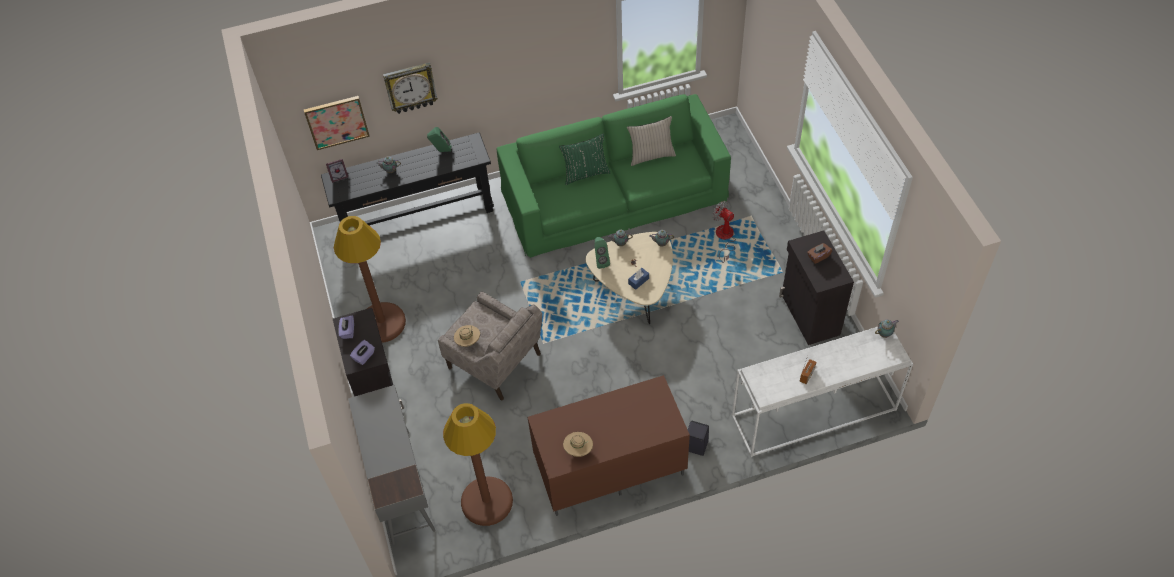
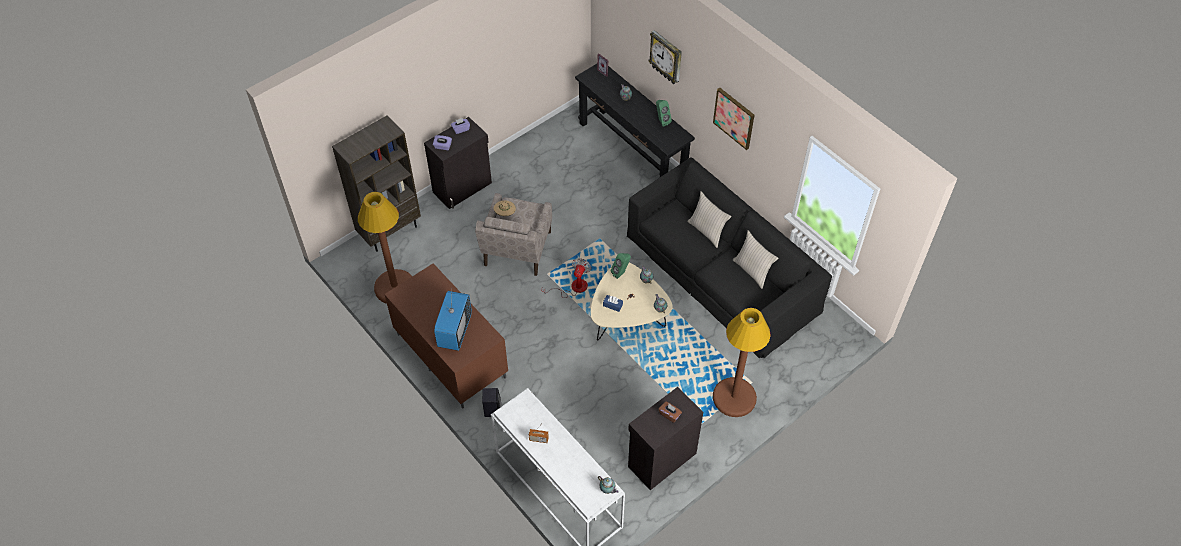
camera: 65 degrees right, 0 degrees up
picture [304,96,370,150] -> picture moved to [713,87,754,150]
brown floor lamp [334,216,406,343] -> brown floor lamp moved to [713,308,771,417]
grey desk [348,385,436,545] -> brown bookcase [332,116,421,252]
green sofa [497,94,731,258] -> black sofa [627,157,832,359]
green pillow [559,133,610,185] -> beige pillow [687,191,731,248]
beige hat [563,432,593,457] -> none
fan [712,201,736,263] -> fan moved to [541,258,592,298]
none -> television [434,291,472,351]

